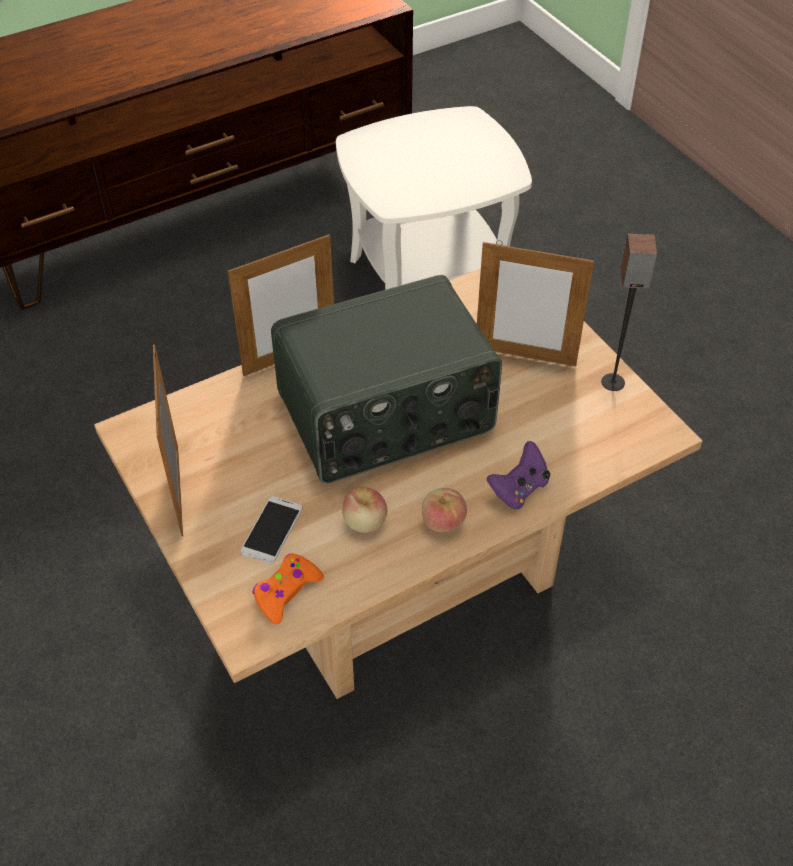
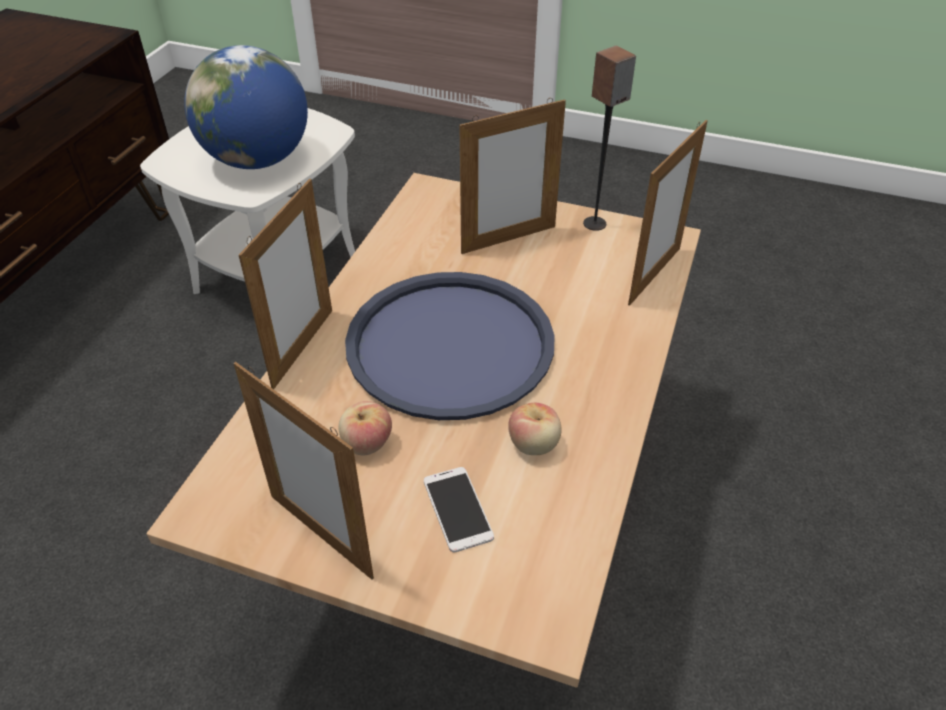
camera: 40 degrees left, 5 degrees down
orange game controller [253,553,324,624] -> none
radio [271,275,502,483] -> blue tray [345,272,555,420]
apple [422,488,467,532] -> apple moved to [338,401,392,455]
purple game controller [487,441,550,510] -> none
none -> globe [184,45,308,169]
none -> picture frame [628,120,708,306]

